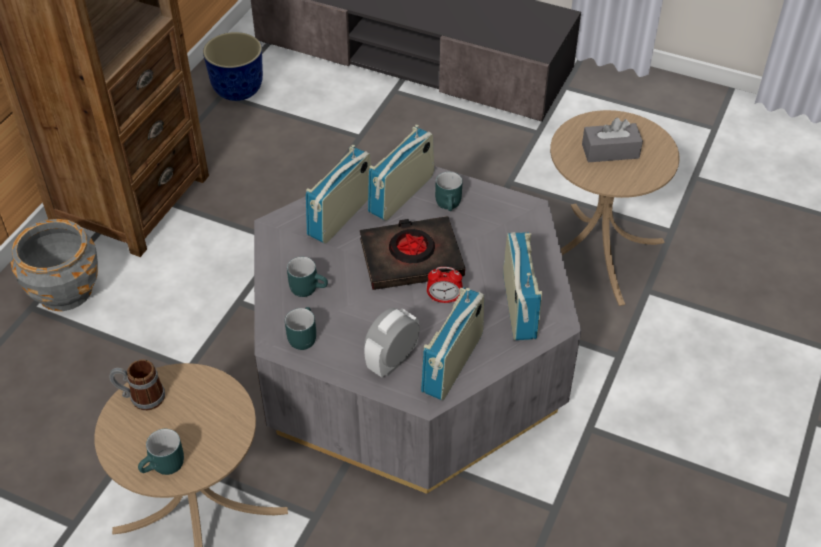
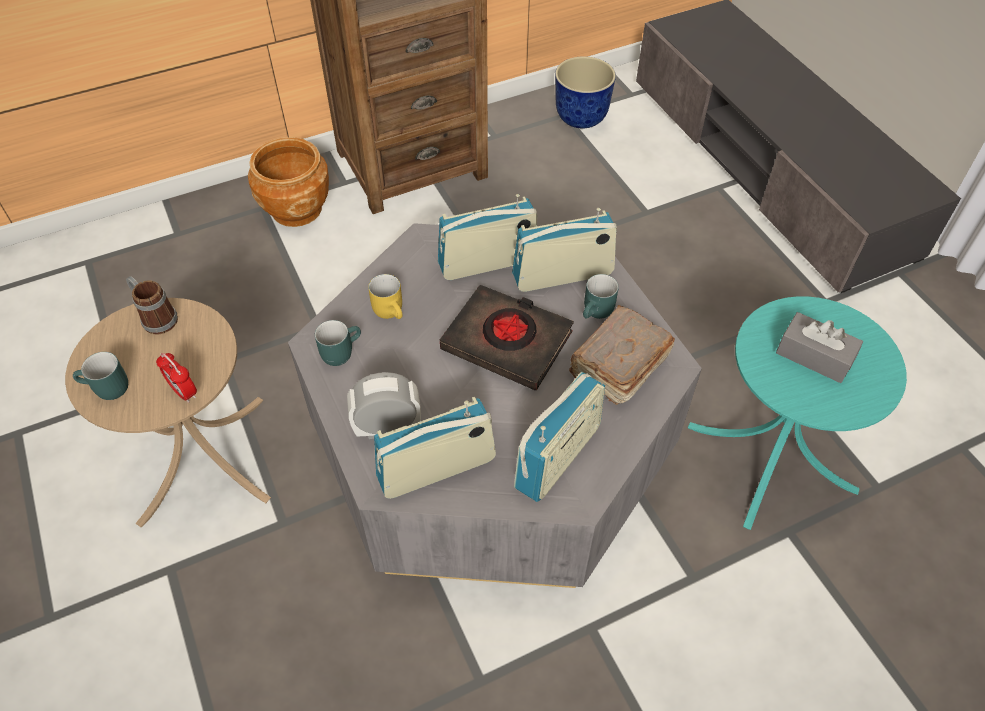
camera: 40 degrees right, 5 degrees up
grey planter [11,219,98,311] -> brown planter [248,137,329,227]
turquoise mug [287,257,328,297] -> yellow mug [368,274,403,319]
alarm clock [427,267,462,303] -> alarm clock moved to [156,353,197,403]
beige side table [550,110,680,306] -> turquoise side table [688,296,907,530]
none -> brown book [569,305,675,405]

